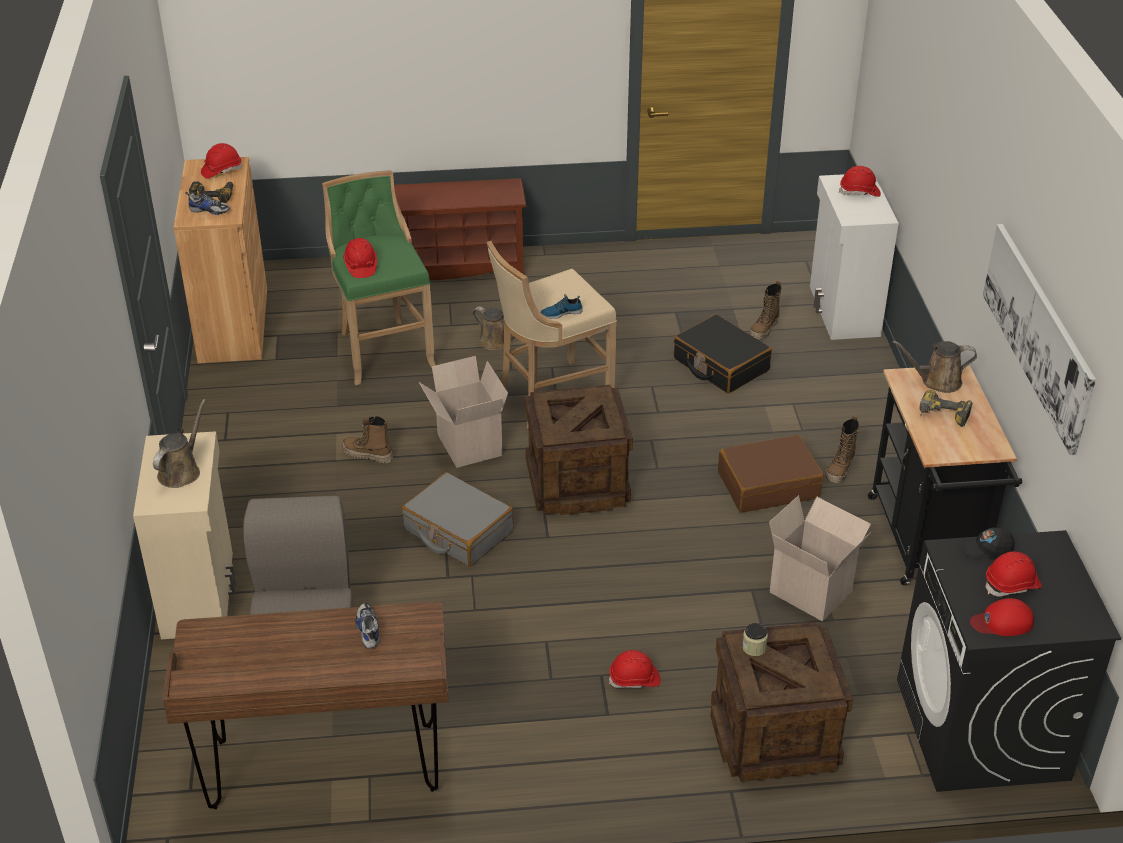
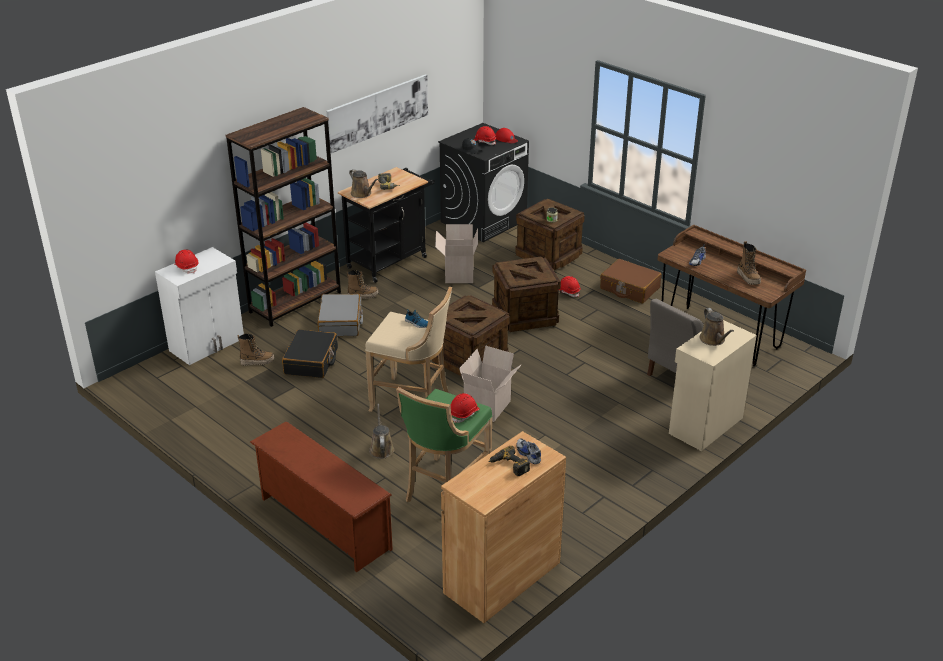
camera: 130 degrees left, 5 degrees down
brown watering can [153,399,206,488] -> brown watering can turned 90 degrees counterclockwise [700,308,734,346]
red hard hat [201,143,242,179] -> none
boot [343,416,393,463] -> boot moved to [737,241,761,285]
grey suitcase [401,472,514,567] -> grey suitcase moved to [318,294,363,336]
brown suitcase [718,435,824,513] -> brown suitcase moved to [600,259,662,304]
none -> brown bookcase [225,107,341,327]
none -> crate [492,257,561,332]

